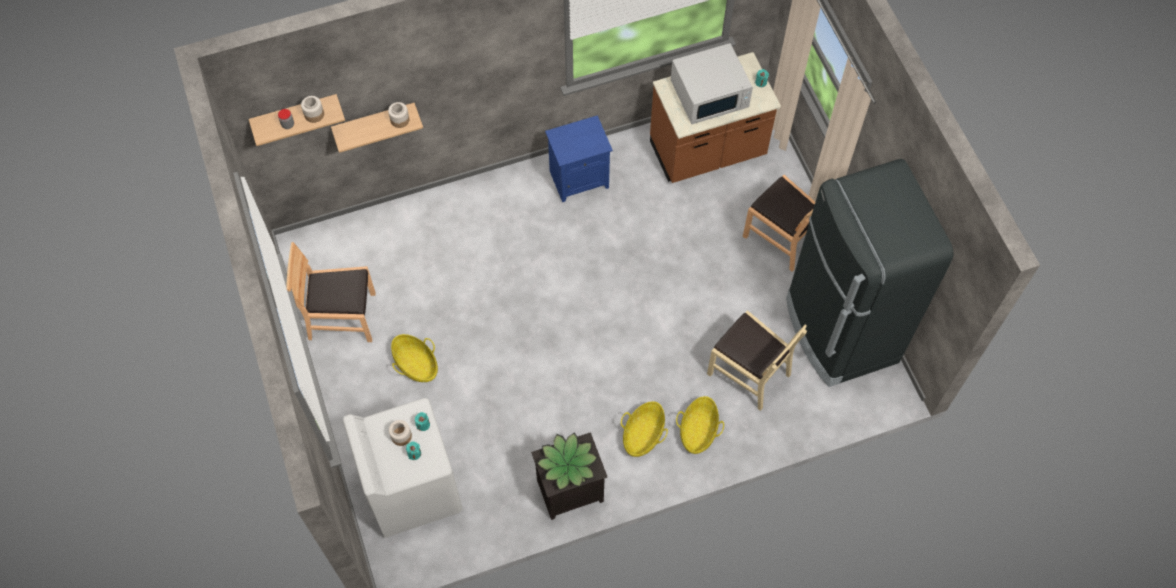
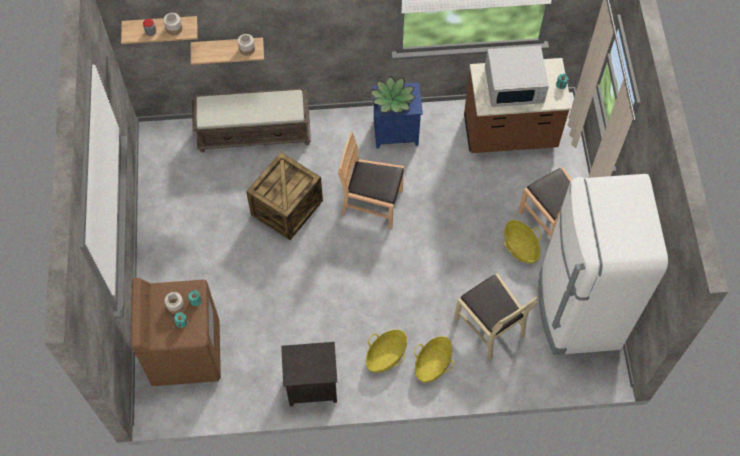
camera: 15 degrees right, 0 degrees up
brown chair [287,242,376,342] -> brown chair moved to [338,132,404,229]
white washing machine [343,398,462,538] -> brown washing machine [131,278,221,386]
basket [391,334,438,382] -> basket moved to [504,220,541,263]
potted plant [537,433,598,491] -> potted plant moved to [370,76,415,113]
black fridge [786,159,953,387] -> white fridge [538,174,668,355]
none -> brown bench [192,88,311,152]
none -> crate [246,152,323,240]

